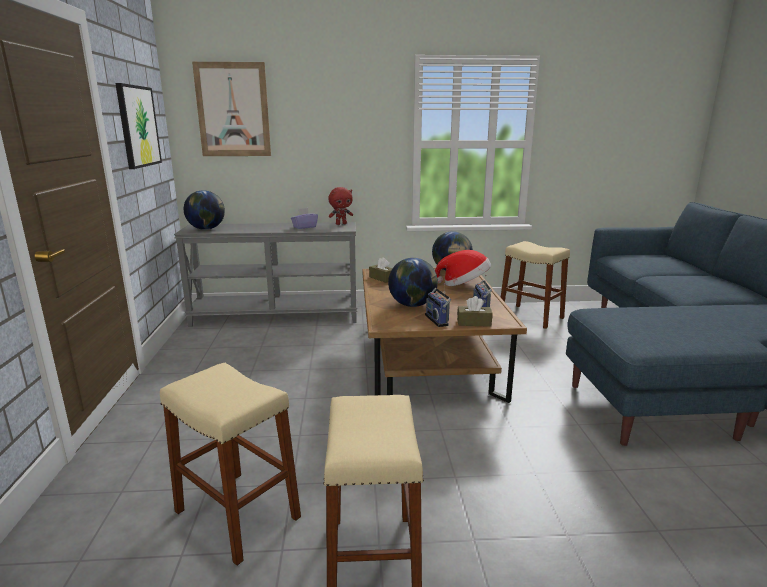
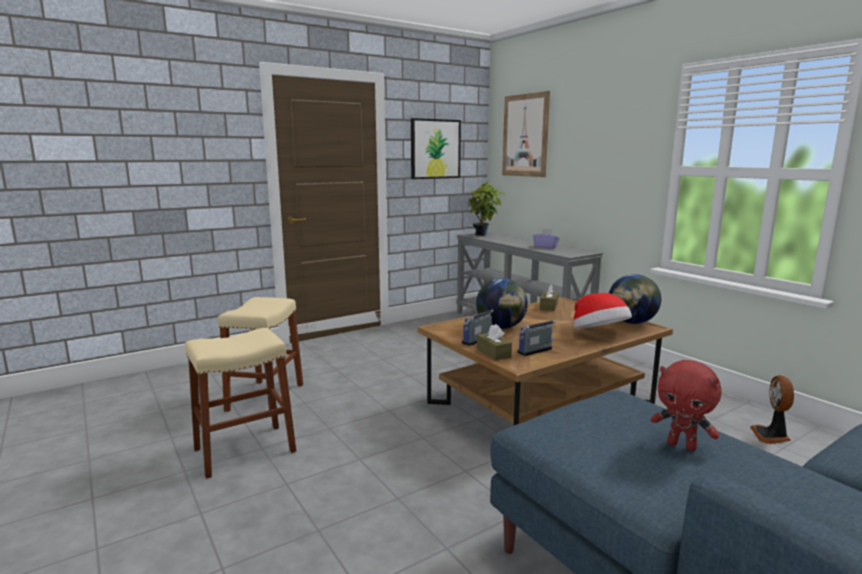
camera: 60 degrees right, 5 degrees down
globe [184,190,225,230] -> potted plant [468,181,506,236]
red plush toy [328,187,353,225] -> red plush toy moved to [651,360,721,451]
beige stool [501,241,570,329] -> fan [750,375,794,444]

